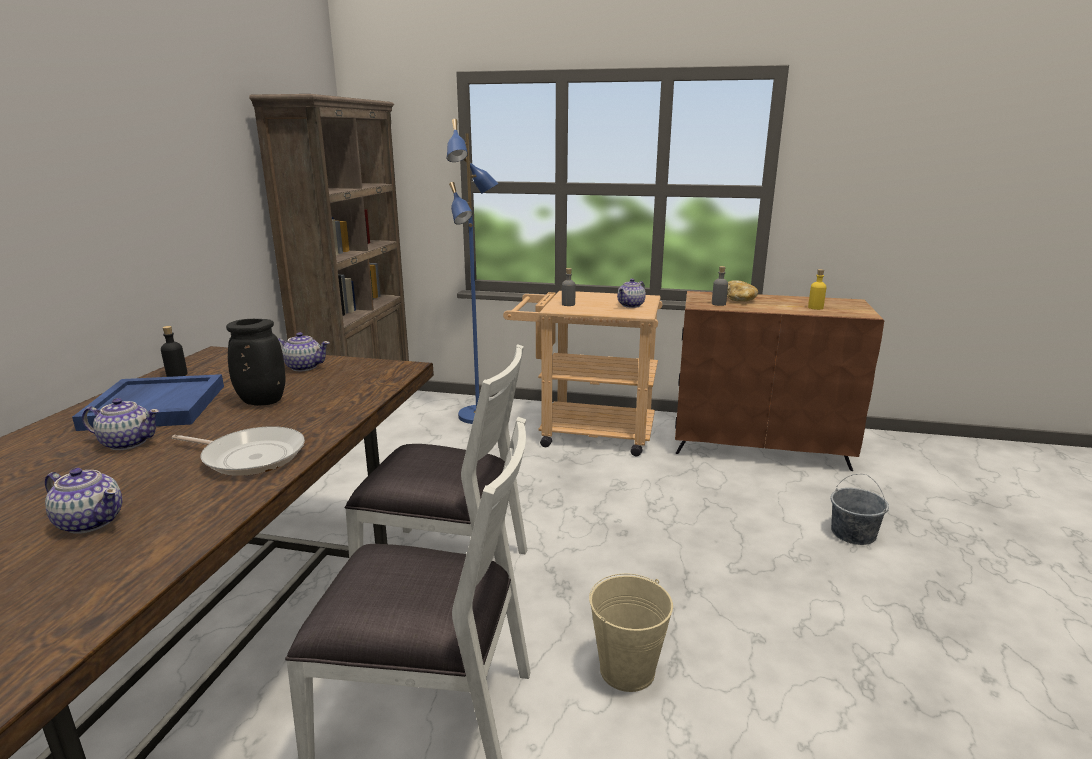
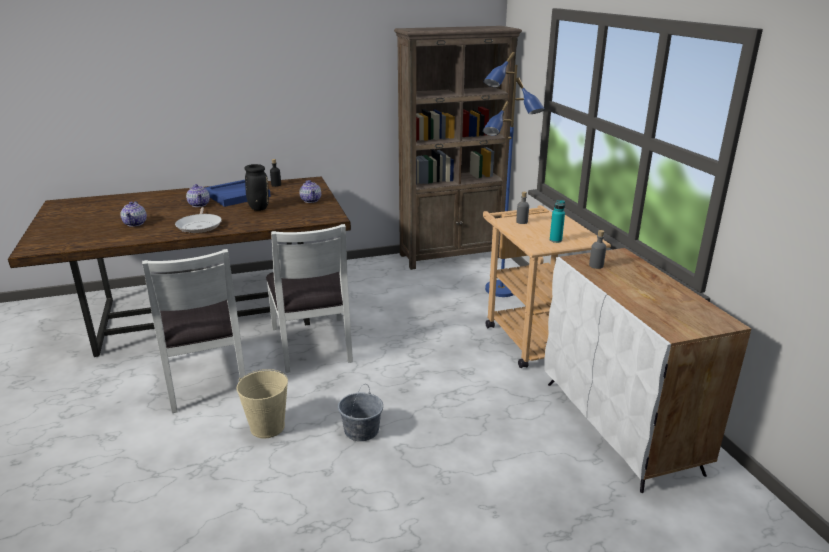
camera: 60 degrees right, 5 degrees up
teapot [617,279,646,308] -> turquoise bottle [550,200,565,243]
brown cabinet [675,291,884,471] -> white cabinet [544,248,751,493]
bread [727,280,758,302] -> none
yellow bottle [808,269,826,310] -> none
grey bucket [831,474,889,545] -> grey bucket moved to [338,384,383,441]

